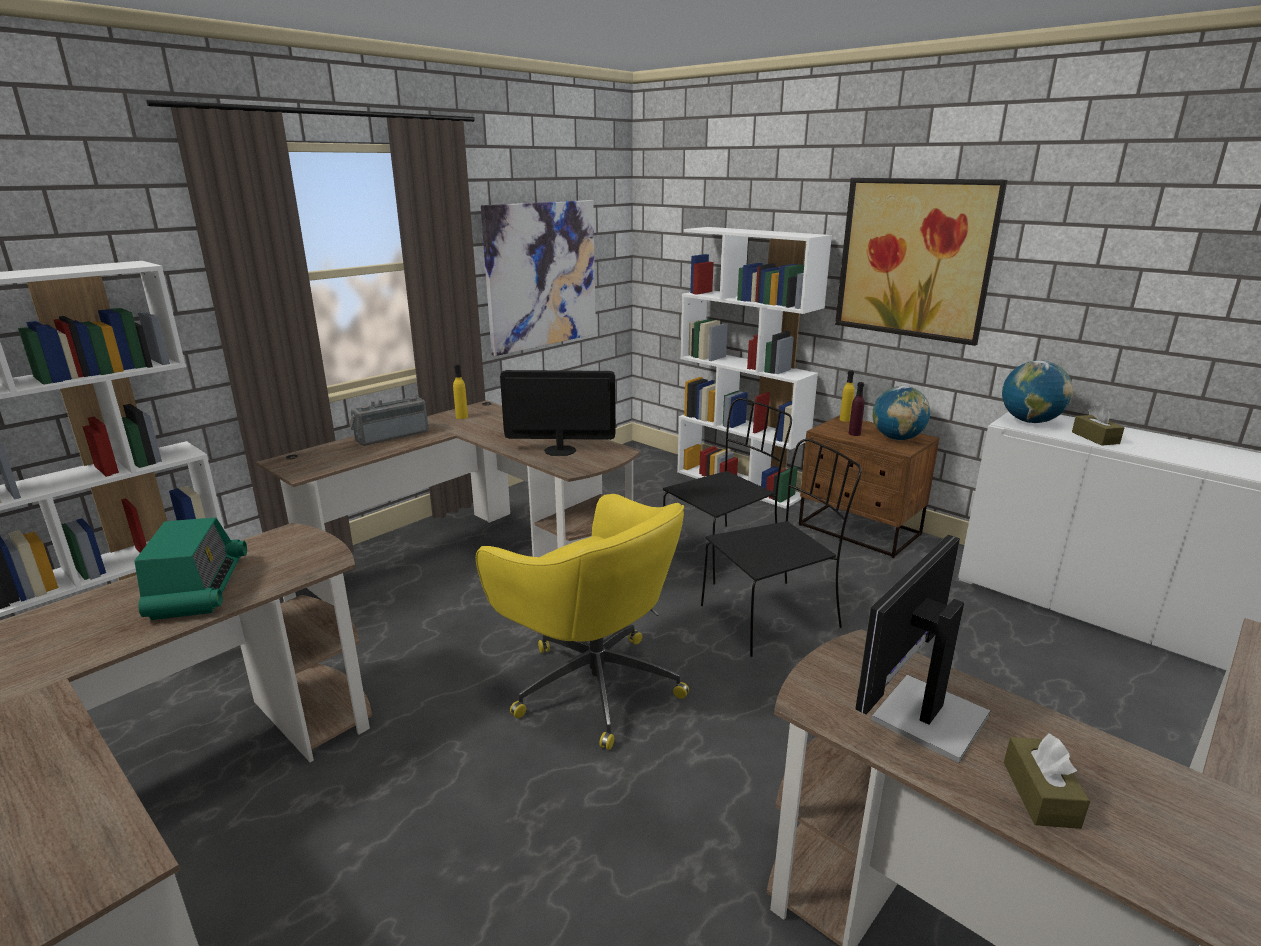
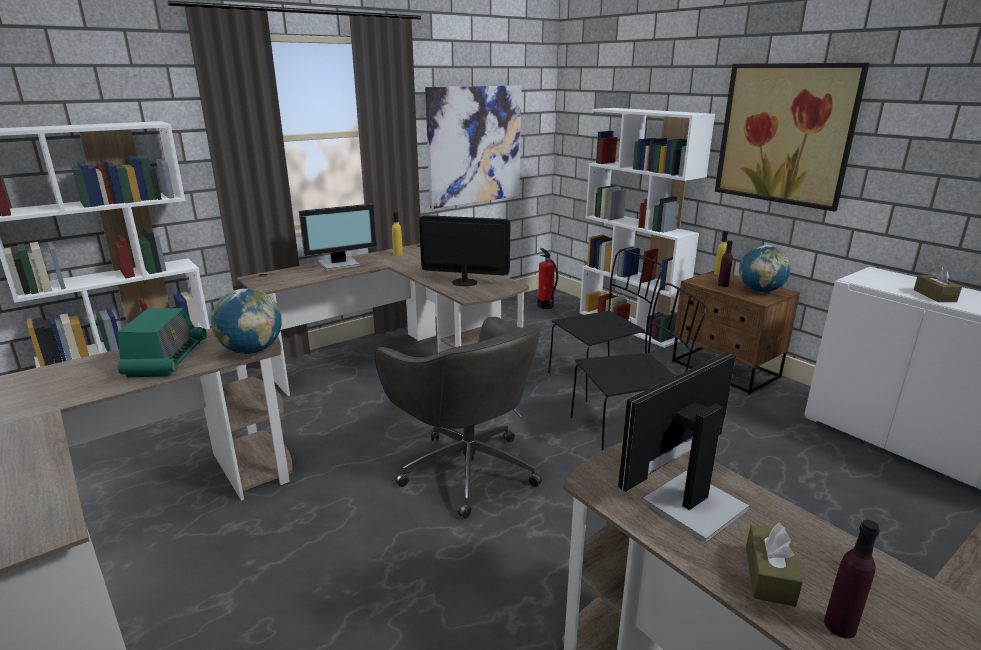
camera: 10 degrees right, 0 degrees up
radio [350,396,428,446] -> monitor [299,204,377,271]
yellow office chair [476,494,689,750] -> grey office chair [374,317,542,519]
globe [1002,360,1073,423] -> globe moved to [211,288,282,354]
none -> fire extinguisher [537,248,558,309]
none -> purple bottle [824,520,880,639]

